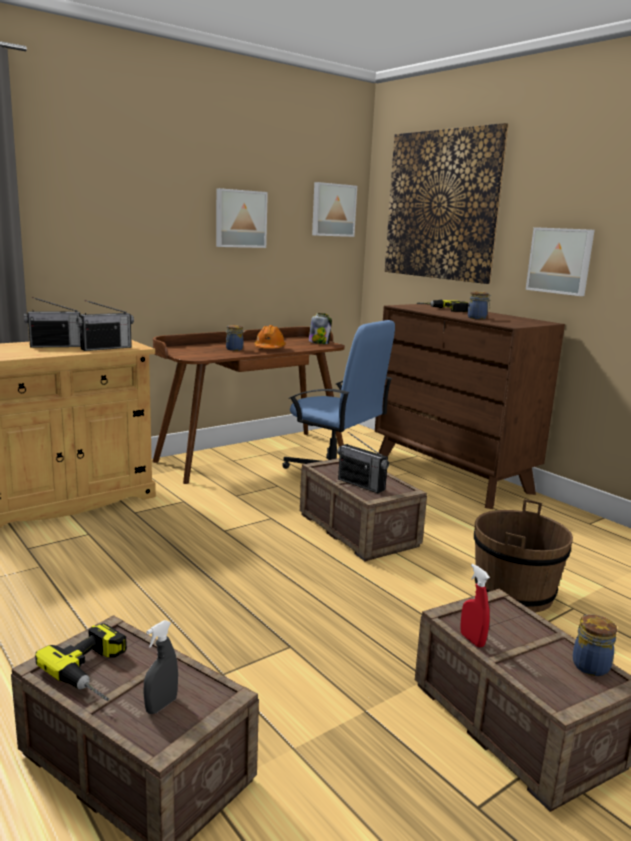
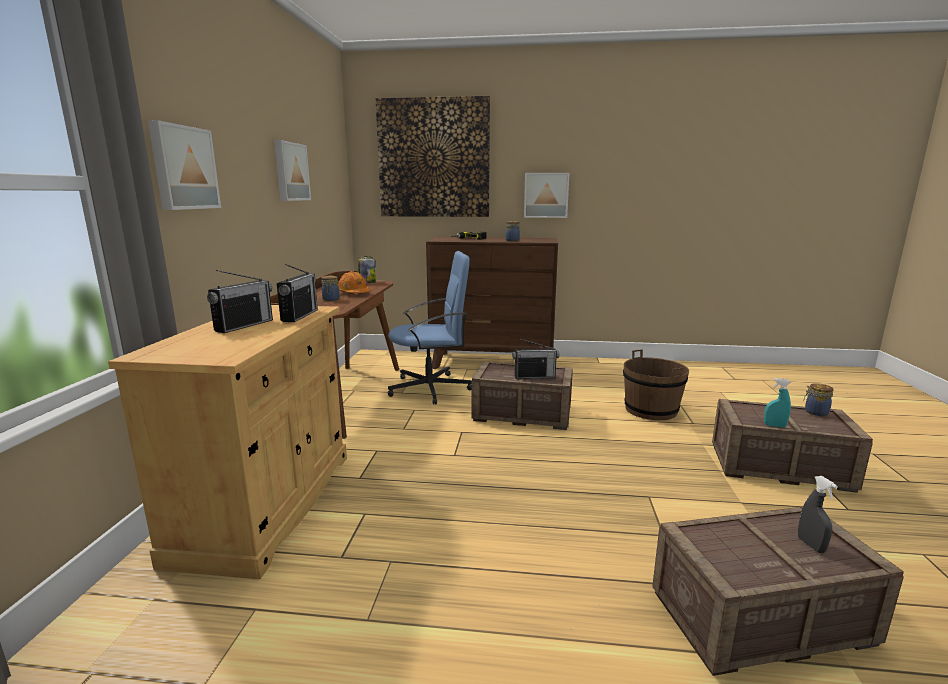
camera: 45 degrees left, 0 degrees up
power drill [35,623,127,701] -> none
picture [312,182,357,237] -> picture moved to [148,120,221,210]
red spray bottle [460,564,490,648] -> turquoise spray bottle [764,378,791,427]

